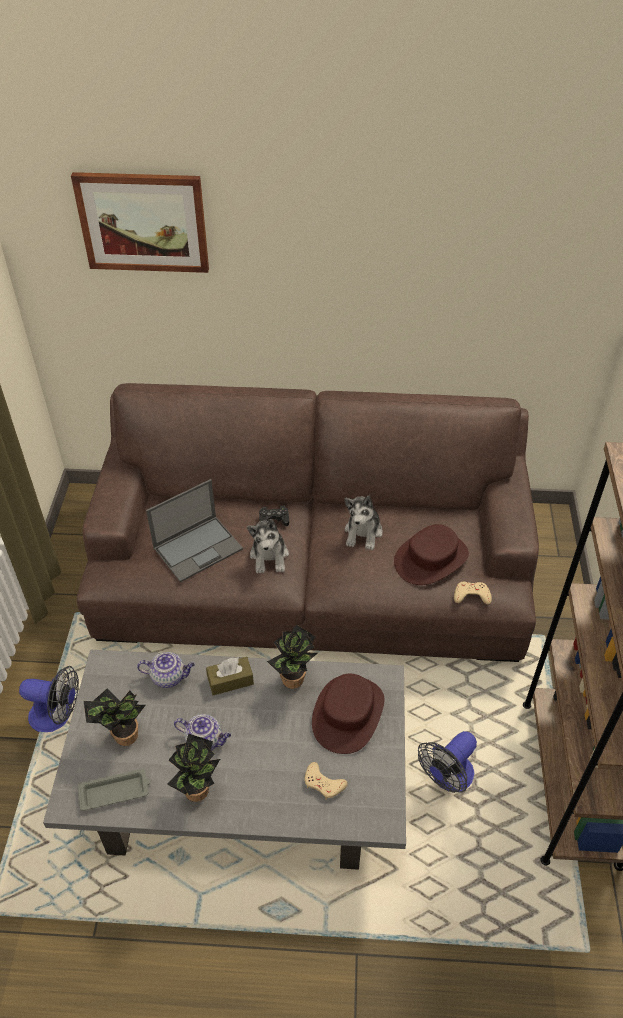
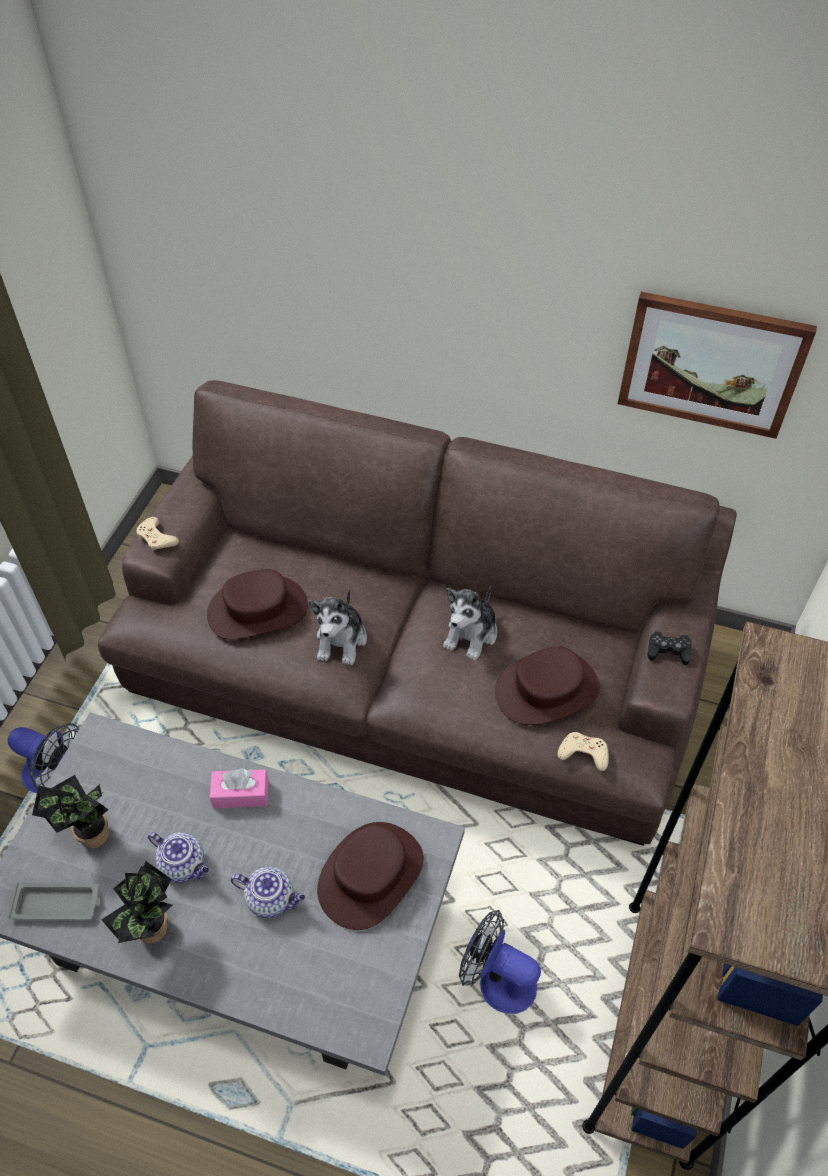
camera: 15 degrees right, 5 degrees up
picture [71,172,209,273] -> picture moved to [618,292,817,439]
teapot [137,652,195,688] -> teapot moved to [231,867,305,918]
laptop [146,479,243,582] -> brown hat [207,569,308,639]
brown tissue box [206,657,254,695] -> pink tissue box [210,768,269,808]
black game controller [259,506,289,526] -> black game controller moved to [648,631,692,665]
potted plant [267,625,317,689] -> none
beige game controller [304,762,348,800] -> beige game controller moved to [136,517,179,551]
fan [418,731,477,793] -> fan turned 60 degrees clockwise [459,910,541,1014]

